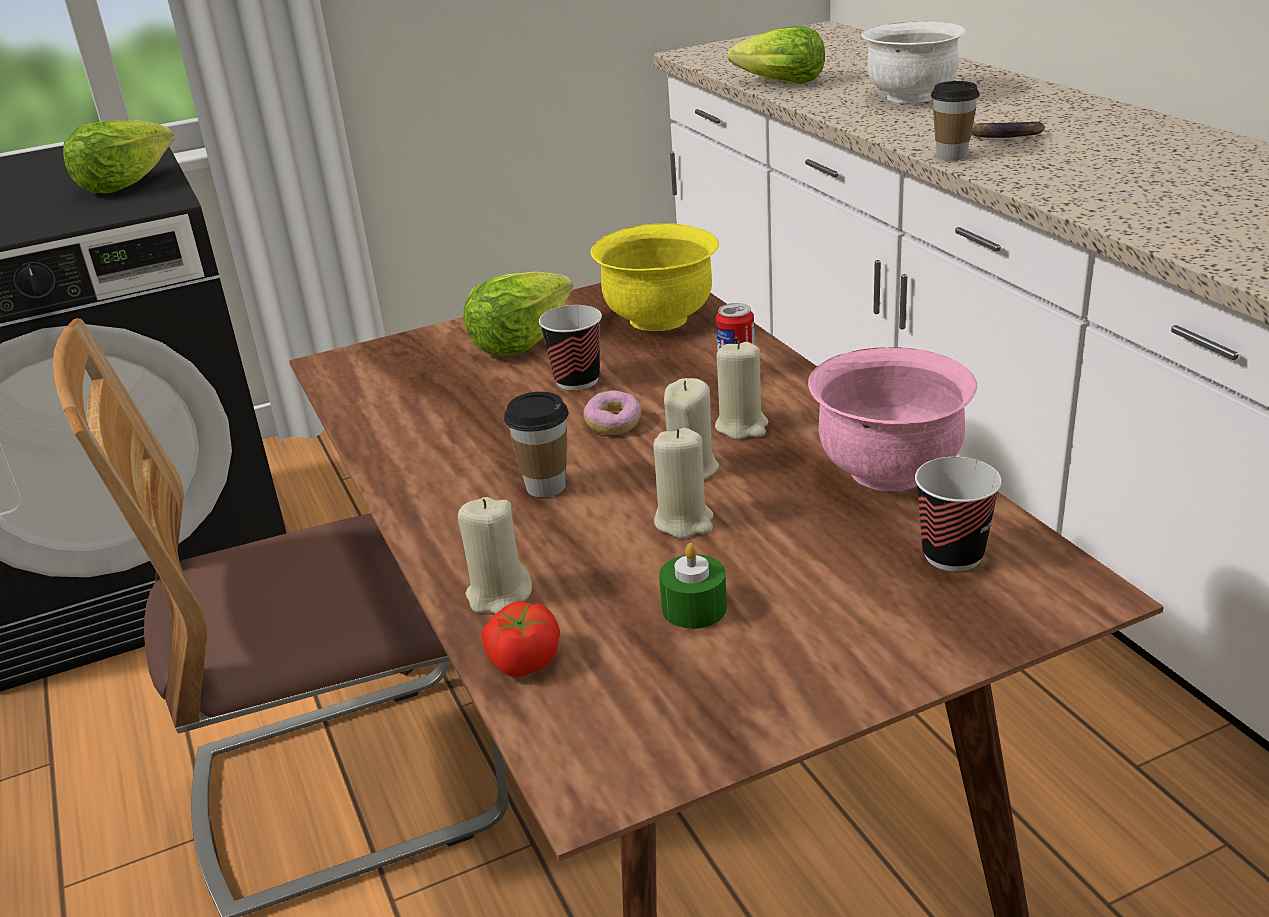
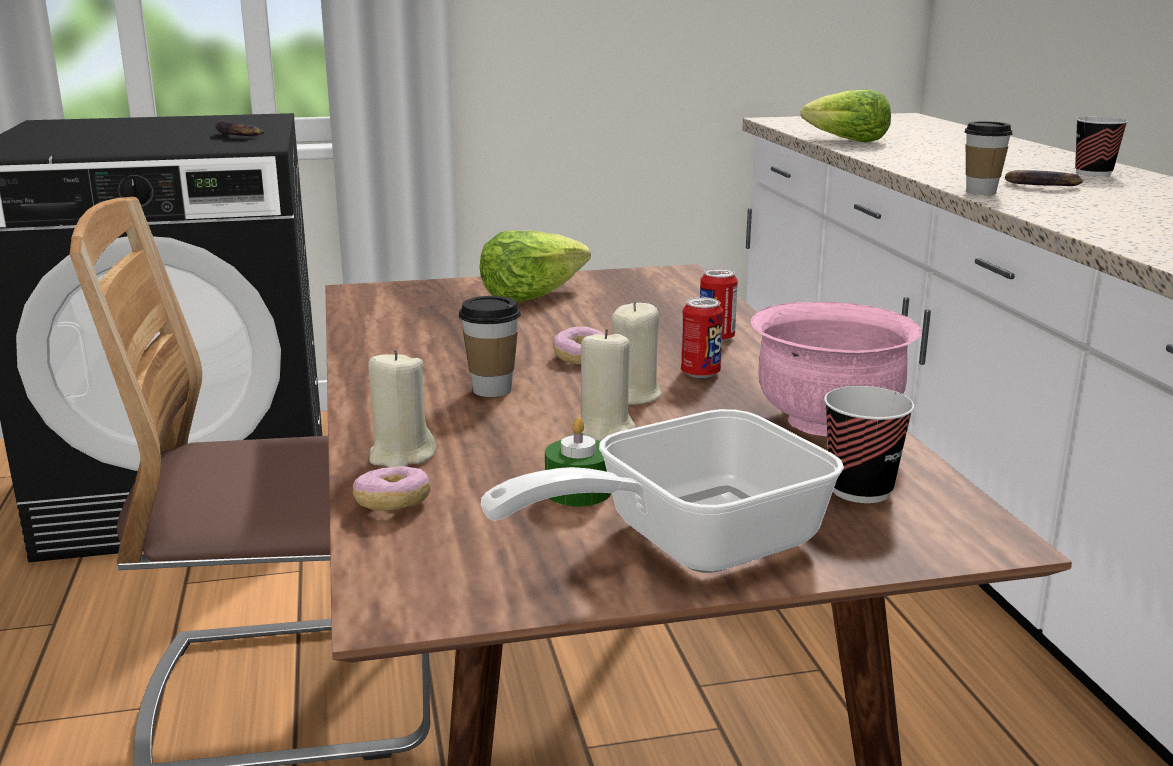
camera: 10 degrees right, 10 degrees down
lettuce [63,120,174,193] -> banana [215,121,264,136]
tomato [481,601,560,677] -> donut [353,466,431,511]
cup [539,305,602,390] -> cup moved to [1075,117,1128,176]
yellow bowl [591,223,719,331] -> none
beige candle [715,341,769,440] -> can [681,297,723,378]
white bowl [861,21,966,103] -> none
none -> frying pan [481,409,844,573]

